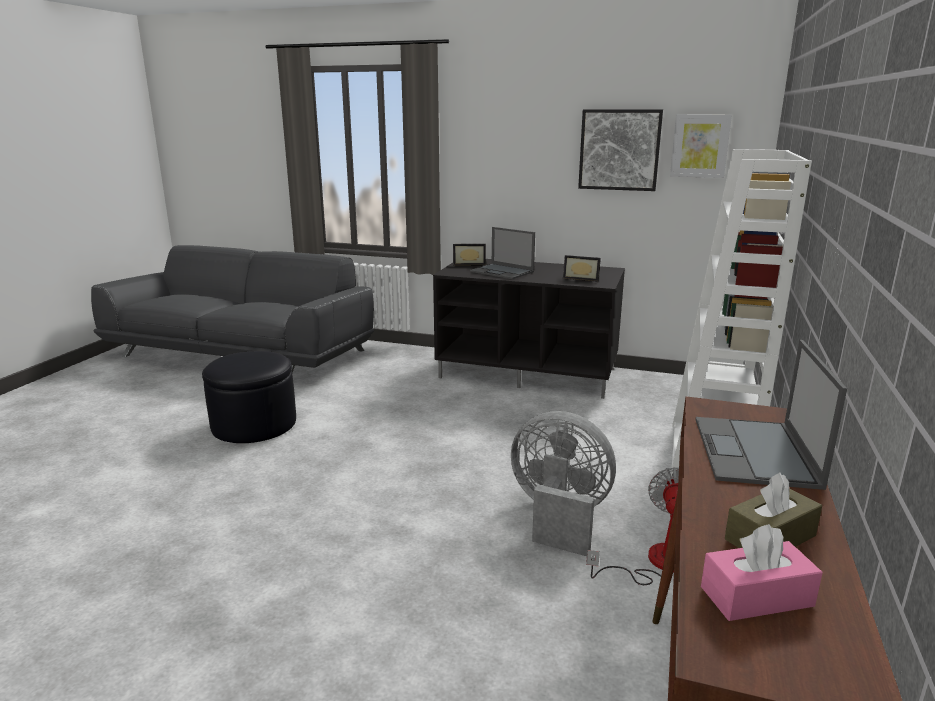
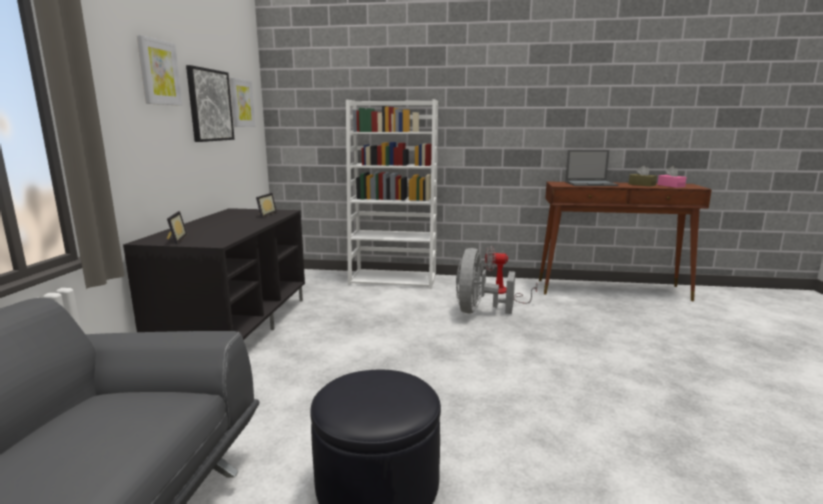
camera: 100 degrees left, 5 degrees down
laptop [470,227,535,279] -> none
none -> picture [137,35,182,106]

